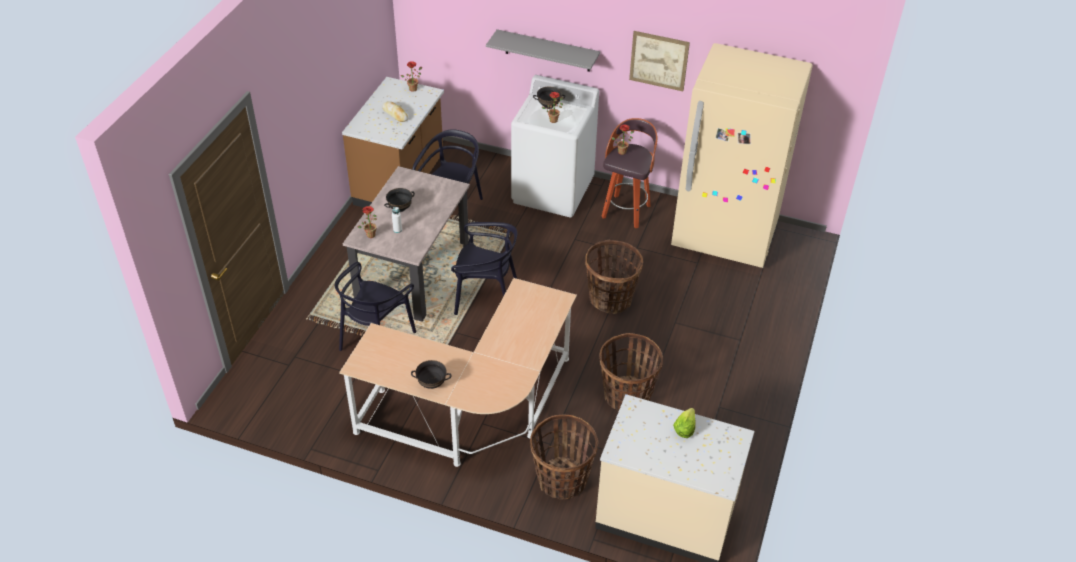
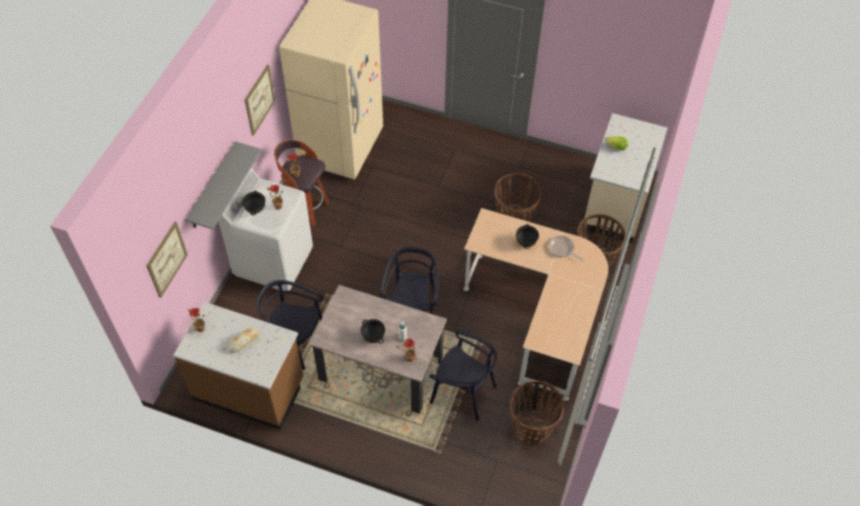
camera: 90 degrees left, 10 degrees up
black bowl [411,360,452,389] -> black bowl moved to [516,224,539,249]
basket [585,240,643,314] -> basket moved to [510,381,564,446]
none -> picture [146,222,188,298]
none -> frying pan [549,236,583,261]

